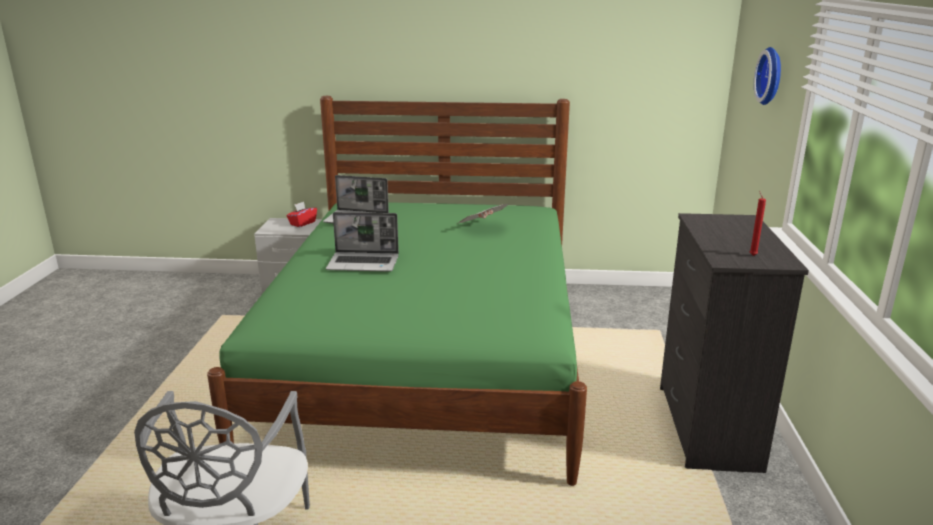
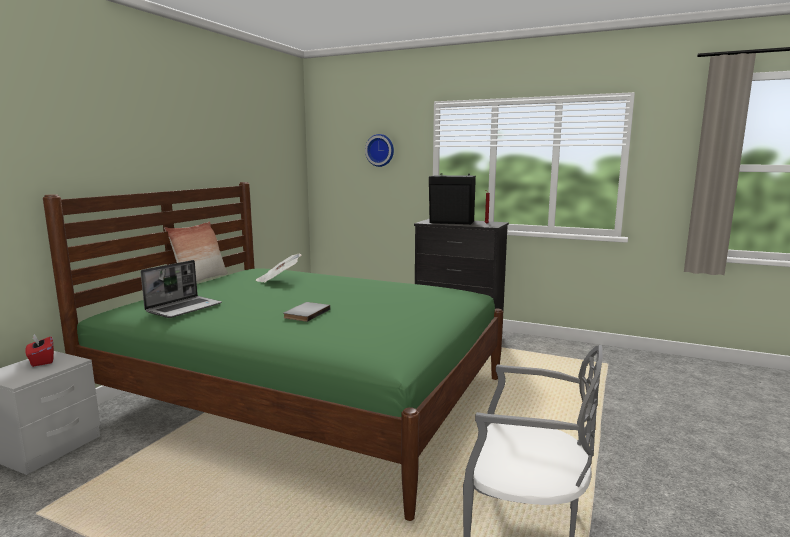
camera: 70 degrees left, 10 degrees down
laptop [326,212,399,272] -> grey book [284,302,330,322]
none -> pillow [164,221,228,282]
none -> black speaker [429,173,476,224]

